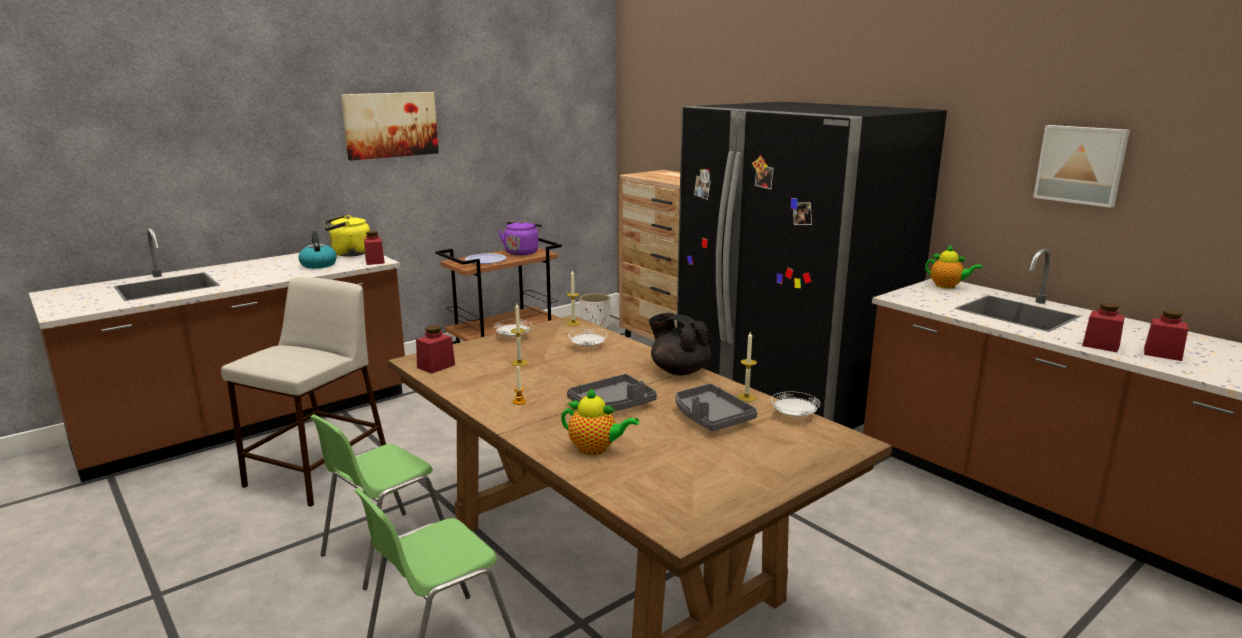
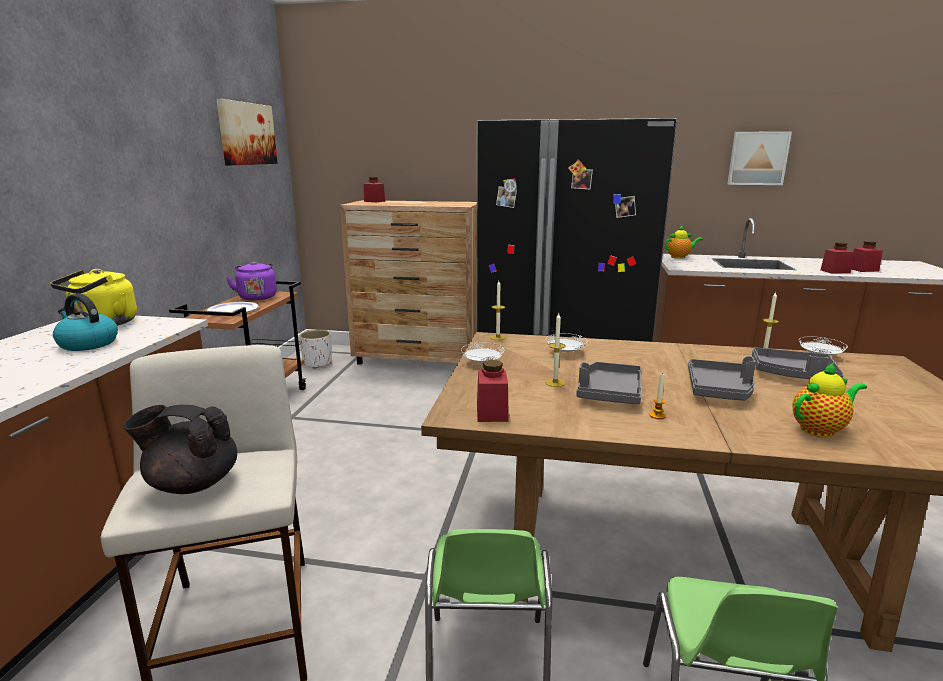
camera: 40 degrees left, 0 degrees up
picture [341,92,439,160] -> picture moved to [216,99,278,165]
red jar [364,231,385,265] -> red jar moved to [364,177,385,202]
black teapot [649,313,711,376] -> black teapot moved to [124,405,237,494]
none -> grey tray [577,362,642,404]

